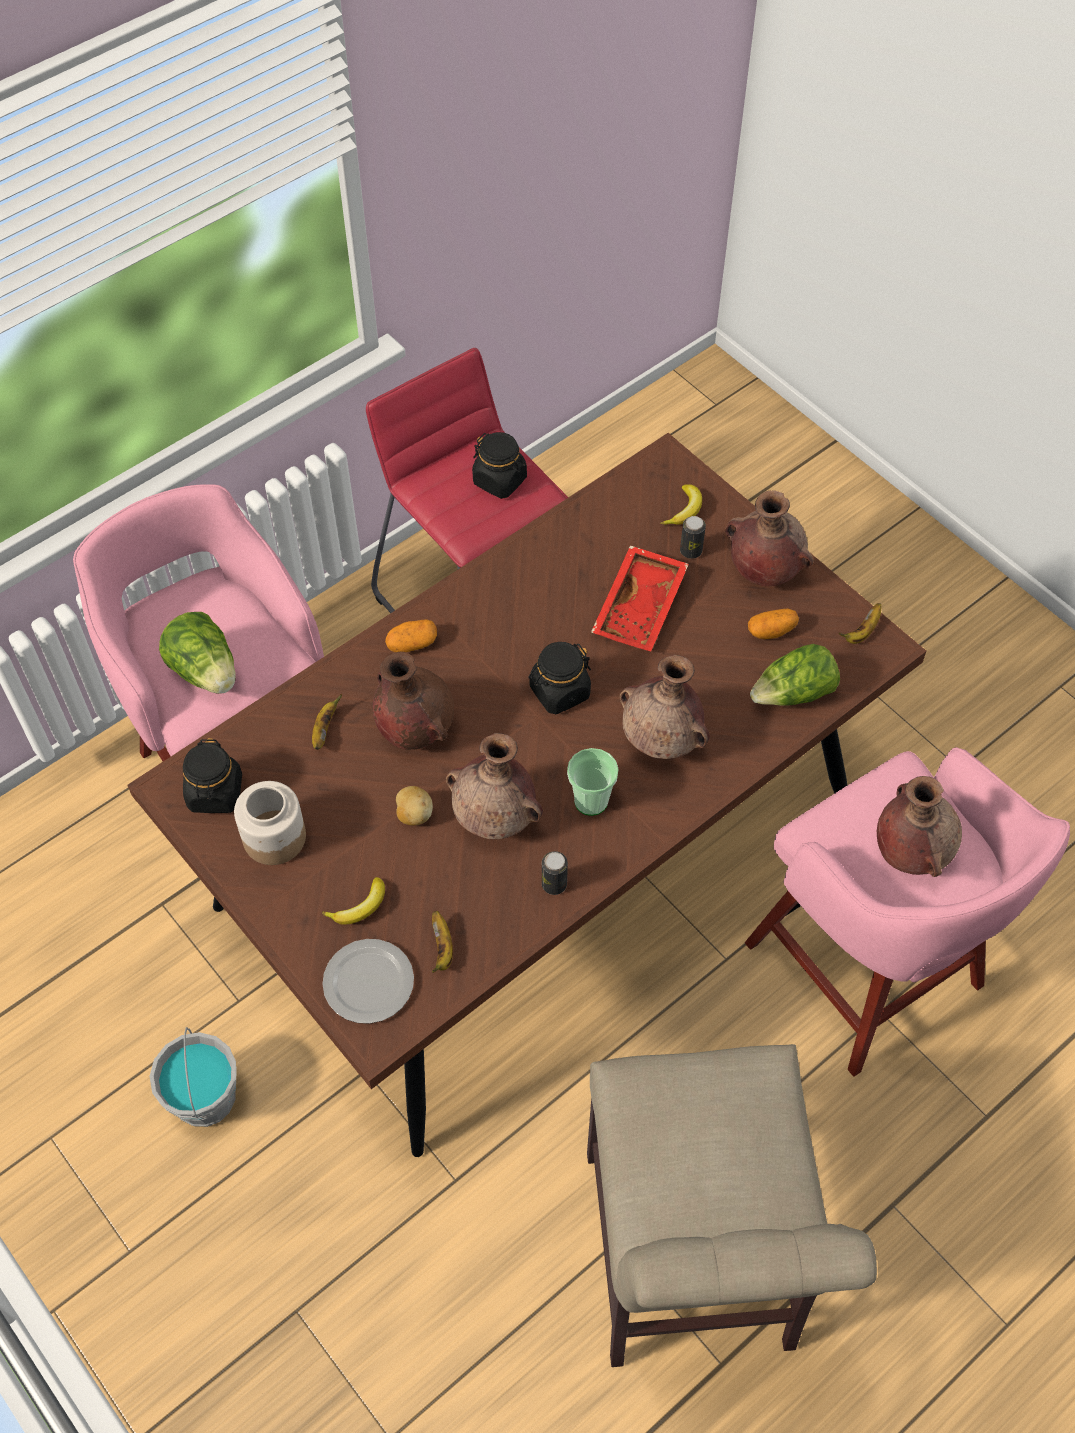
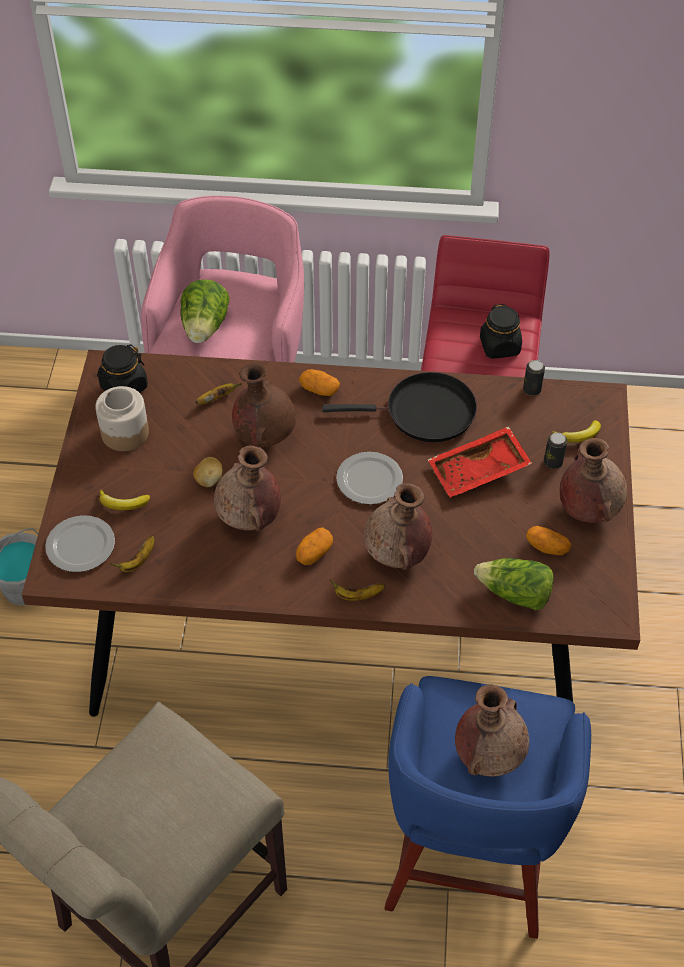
camera: 45 degrees right, 5 degrees down
black jar [528,642,591,714] -> plate [336,452,403,505]
can [542,851,568,895] -> can moved to [523,360,545,396]
cup [567,748,619,816] -> potato [296,527,333,565]
pink stool [745,747,1070,1077] -> blue stool [384,676,591,939]
banana [839,603,882,644] -> banana moved to [330,579,385,601]
none -> black frying pan [322,372,477,442]

